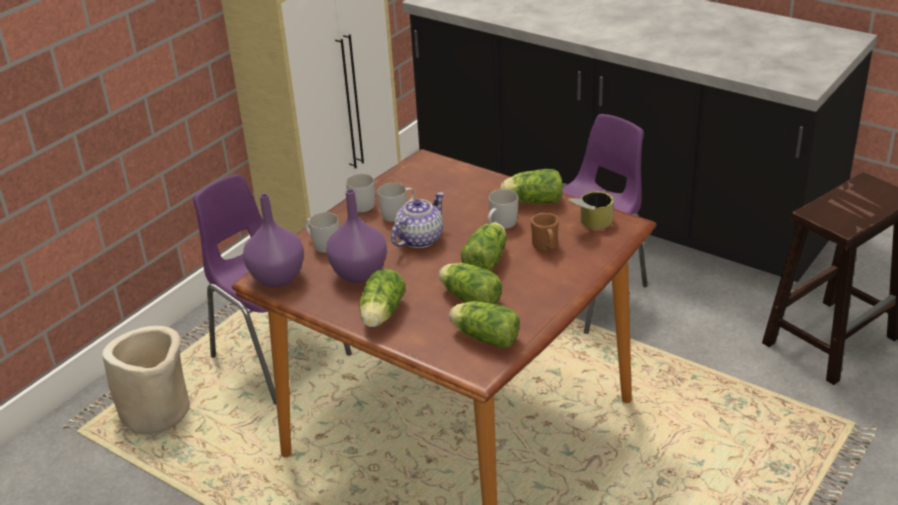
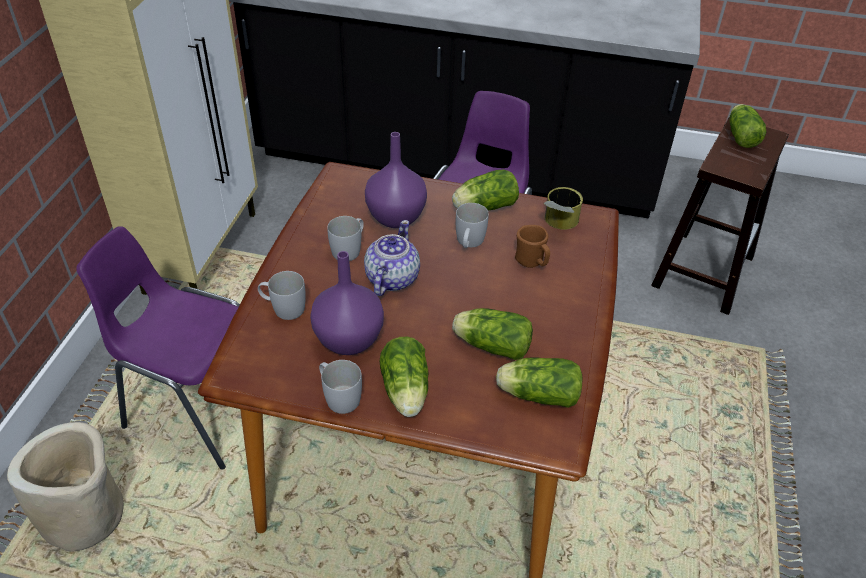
camera: 25 degrees left, 10 degrees up
purple vase [243,193,304,288] -> purple vase moved to [365,132,427,228]
white mug [346,174,375,212] -> white mug moved to [319,360,362,414]
lettuce [461,223,506,271] -> lettuce moved to [729,104,767,148]

